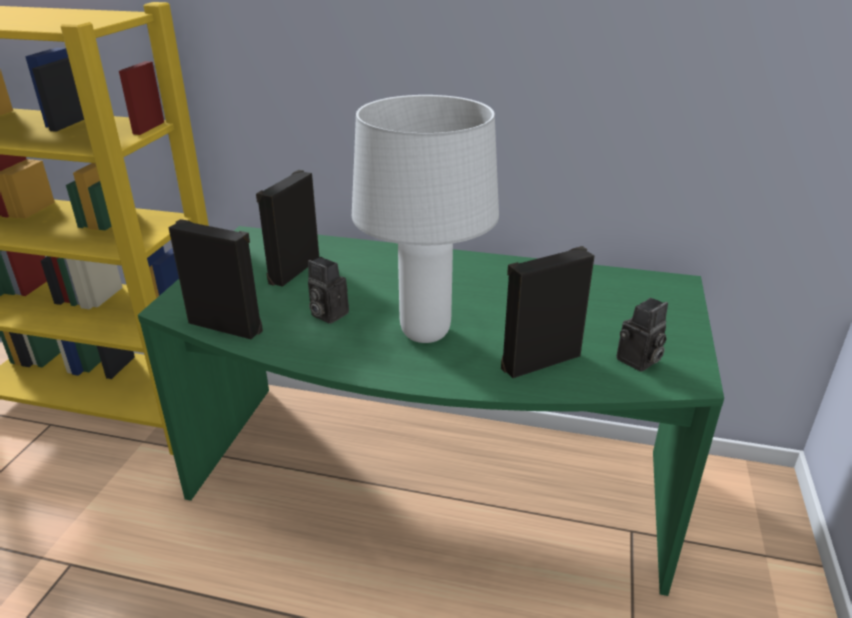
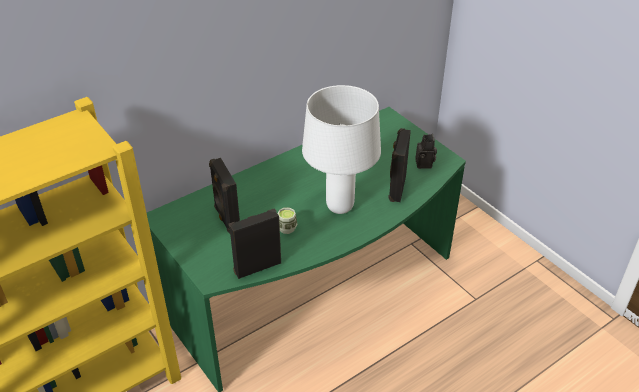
camera: 50 degrees left, 10 degrees up
camera [308,257,349,324] -> cup [278,207,297,234]

